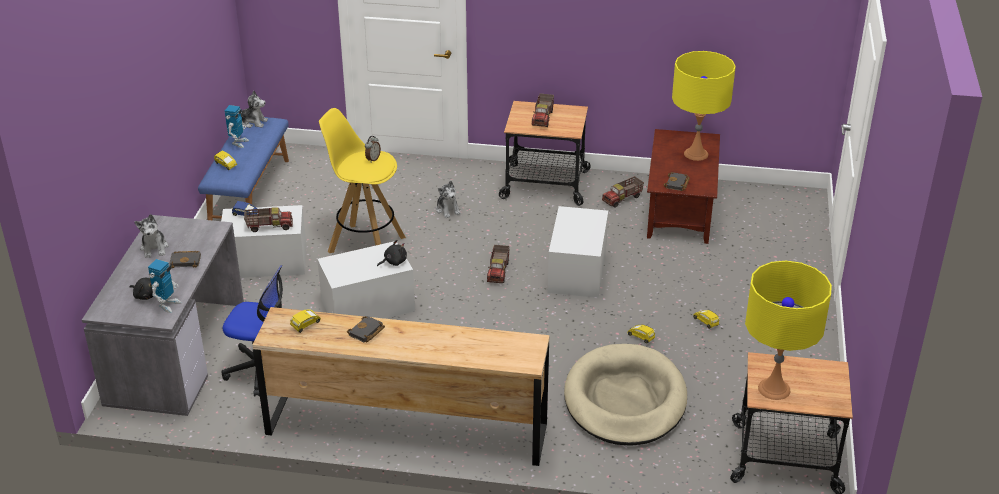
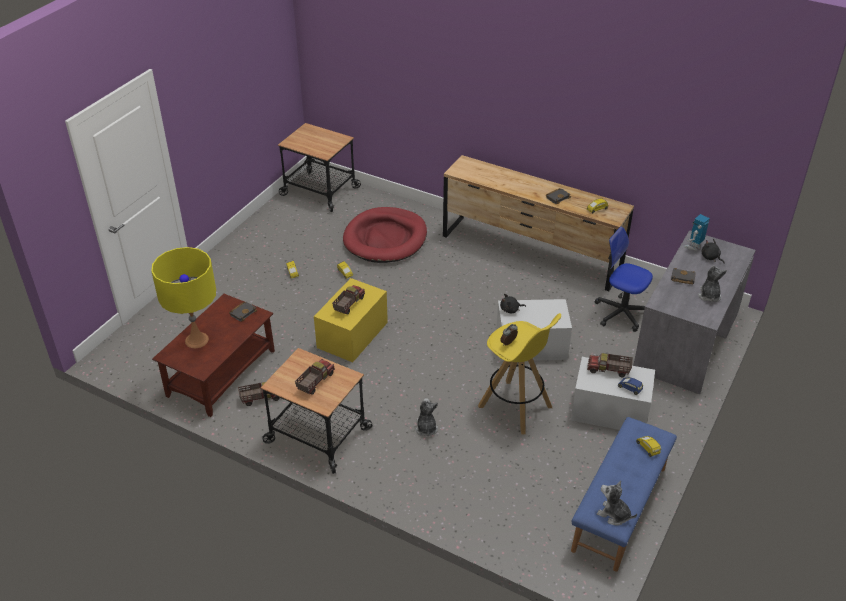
camera: 160 degrees left, 5 degrees up
toy robot [224,105,249,148] -> none
toy truck [487,245,510,283] -> toy truck moved to [332,285,365,315]
white storage box [548,206,608,298] -> yellow storage box [314,278,388,362]
beige dog bed [564,344,687,446] -> red dog bed [343,207,427,263]
yellow table lamp [745,261,832,400] -> none

